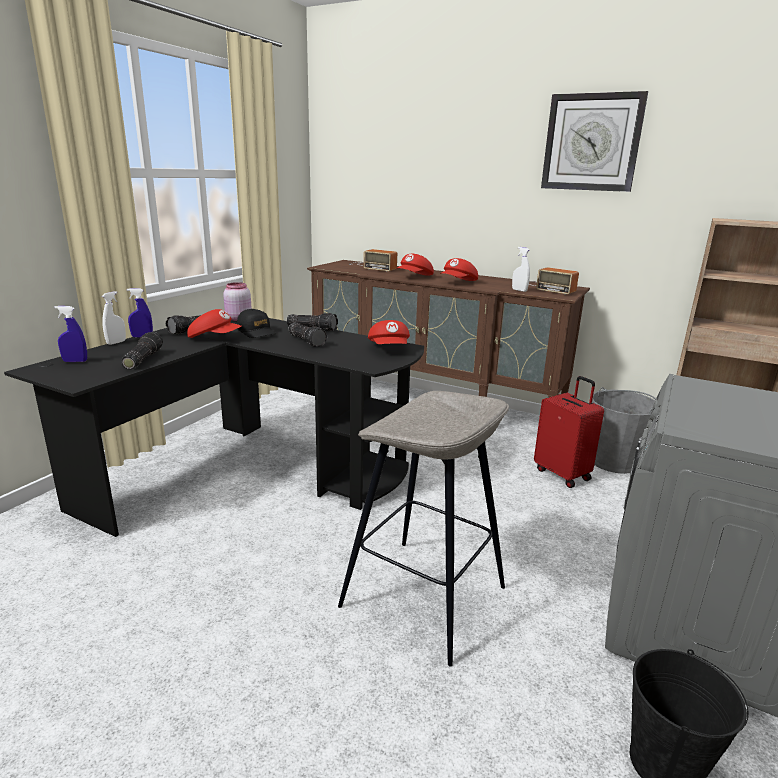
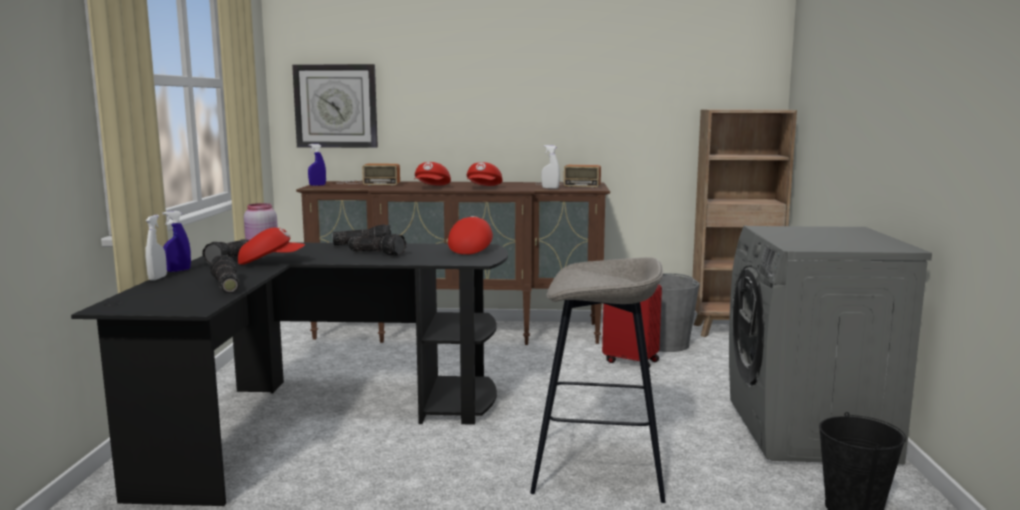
camera: 25 degrees left, 10 degrees down
blue spray bottle [54,306,87,362] -> blue spray bottle moved to [308,144,326,186]
black cap [237,309,276,338] -> none
red cap [368,320,410,344] -> red cap turned 135 degrees counterclockwise [448,216,493,255]
wall clock [541,91,648,192] -> wall clock moved to [292,64,378,148]

